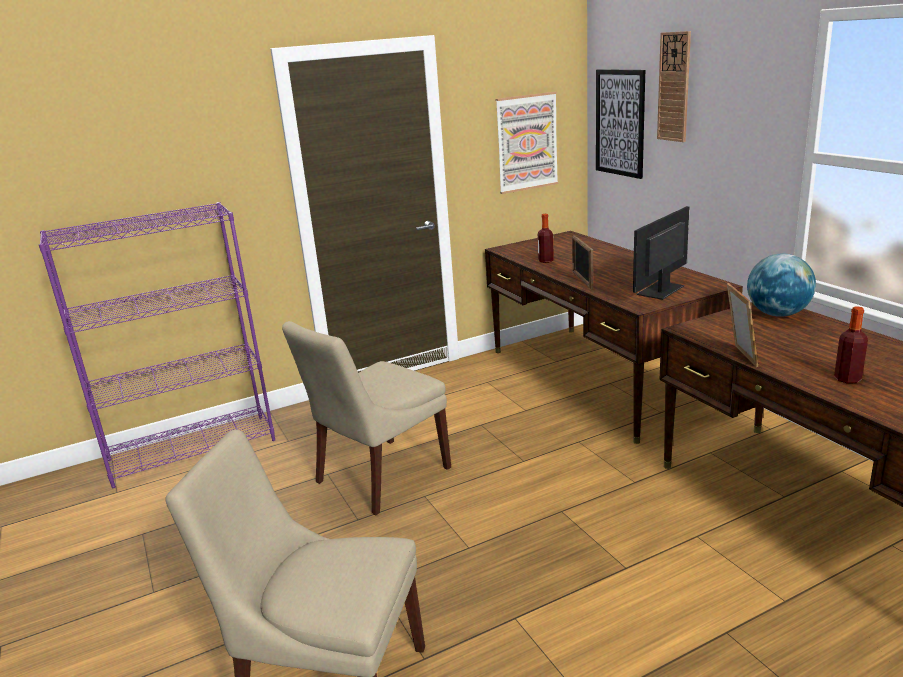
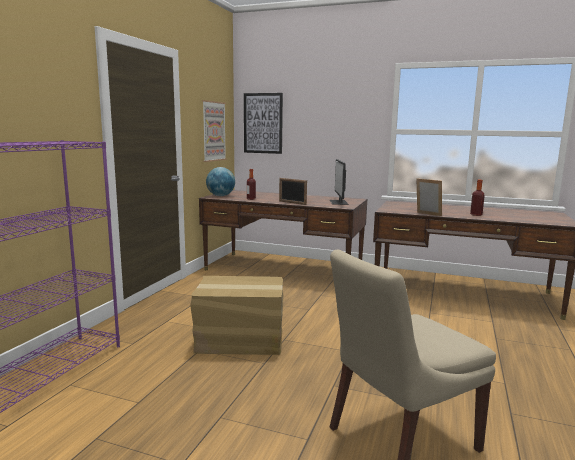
camera: 45 degrees left, 10 degrees down
beige chair [282,321,451,515] -> cardboard box [190,276,283,355]
wall clock [657,31,691,142] -> none
globe [747,253,816,317] -> globe moved to [206,167,235,196]

